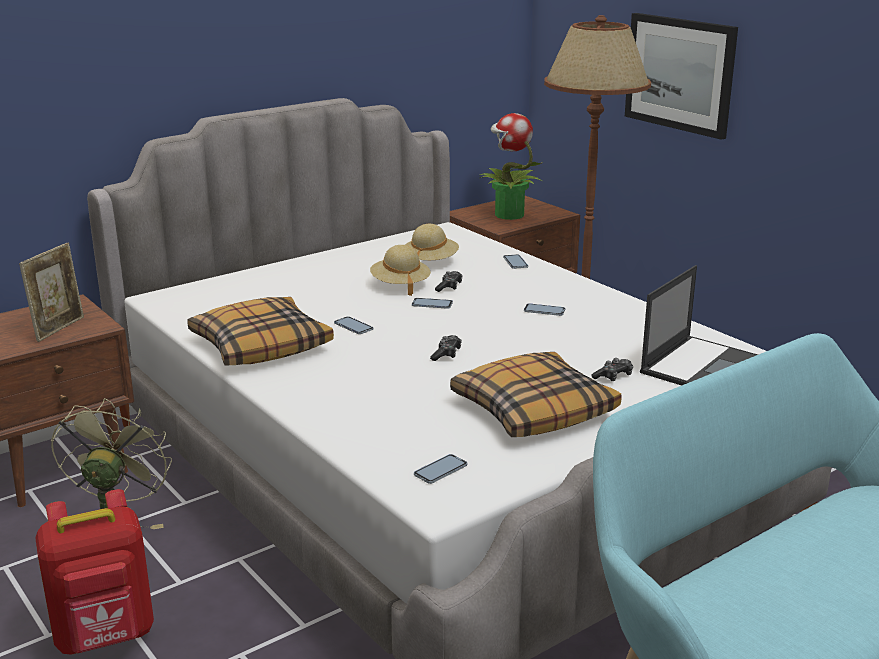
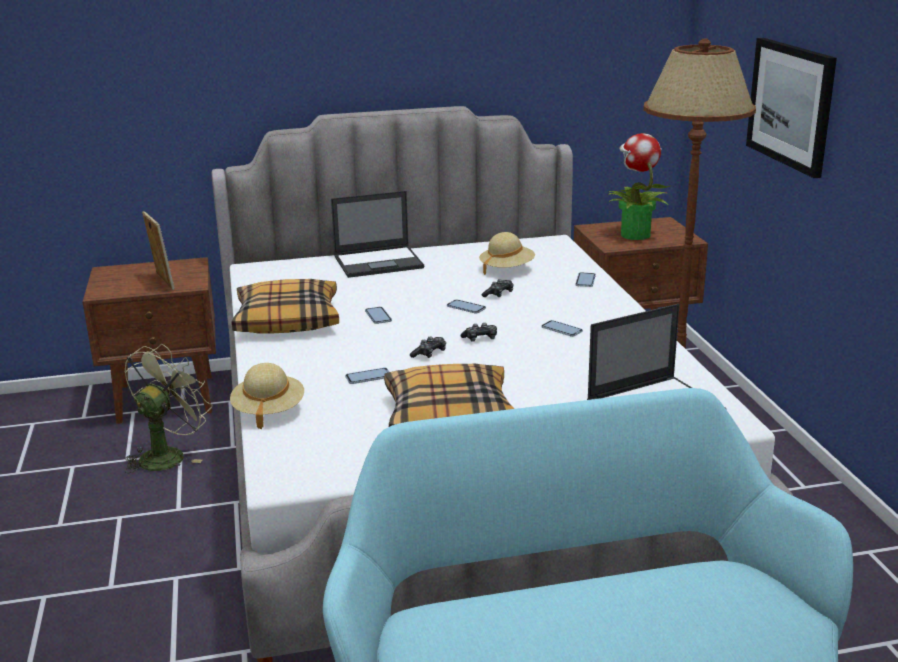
camera: 25 degrees right, 0 degrees up
picture frame [19,243,84,342] -> picture frame turned 75 degrees counterclockwise [142,211,175,290]
red backpack [36,489,154,655] -> none
beige hat [370,245,431,296] -> beige hat moved to [230,363,304,429]
phone [414,454,467,484] -> phone moved to [345,368,389,384]
game controller [591,358,633,381] -> game controller moved to [461,323,497,342]
none -> laptop [331,191,424,278]

